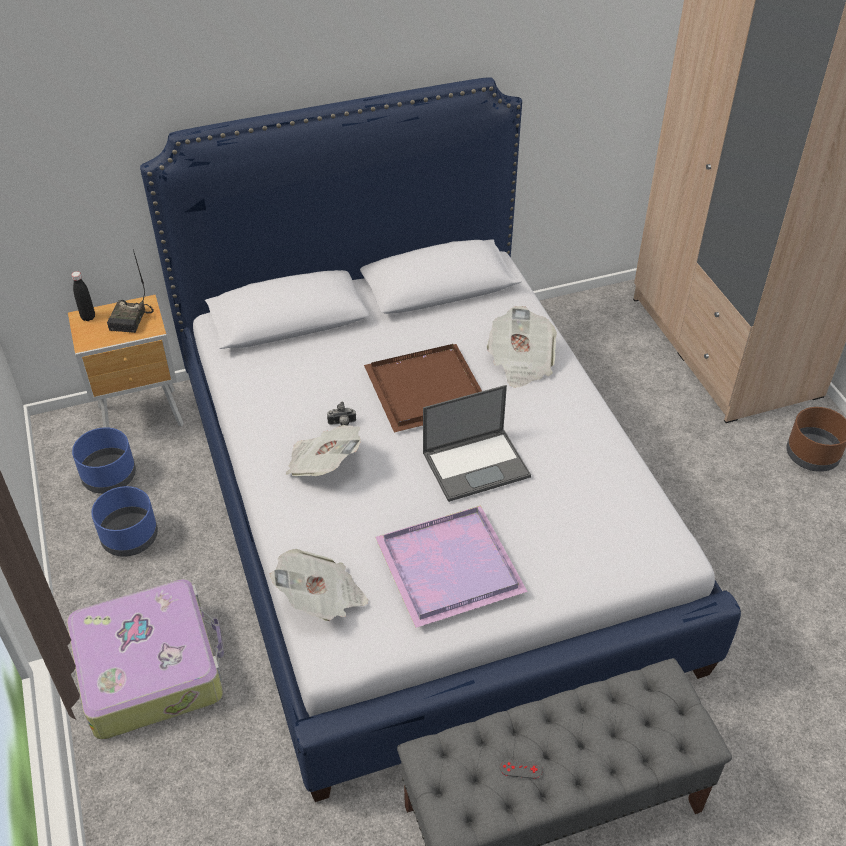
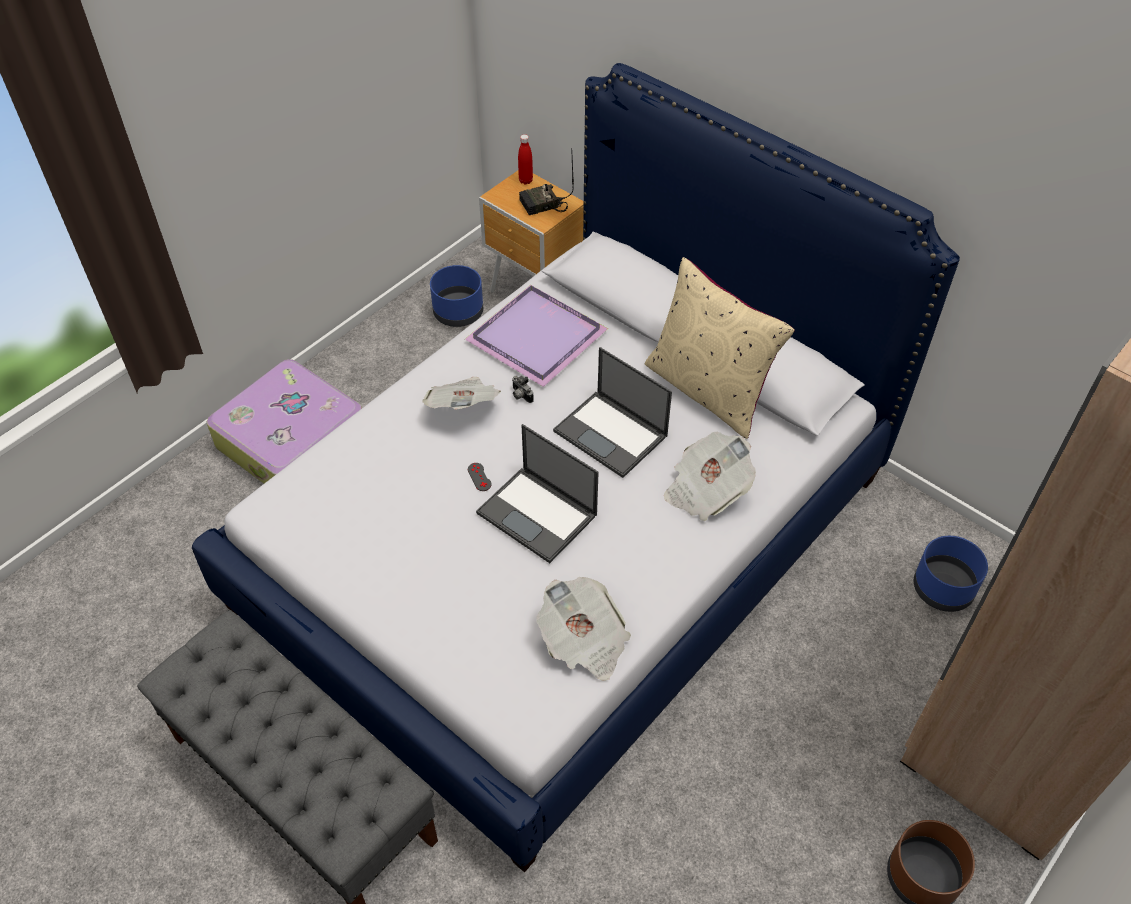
camera: 60 degrees right, 5 degrees up
black bottle [71,271,95,321] -> red bottle [518,134,533,185]
blue planter [91,486,158,557] -> blue planter moved to [914,536,988,612]
newspaper [270,549,369,621] -> newspaper moved to [536,577,631,681]
brown tray [364,344,482,432] -> laptop [553,347,672,478]
purple tray [375,505,528,628] -> purple tray moved to [465,285,608,387]
grey game controller [500,758,543,779] -> grey game controller moved to [468,463,492,491]
none -> beige pillow [645,257,795,439]

